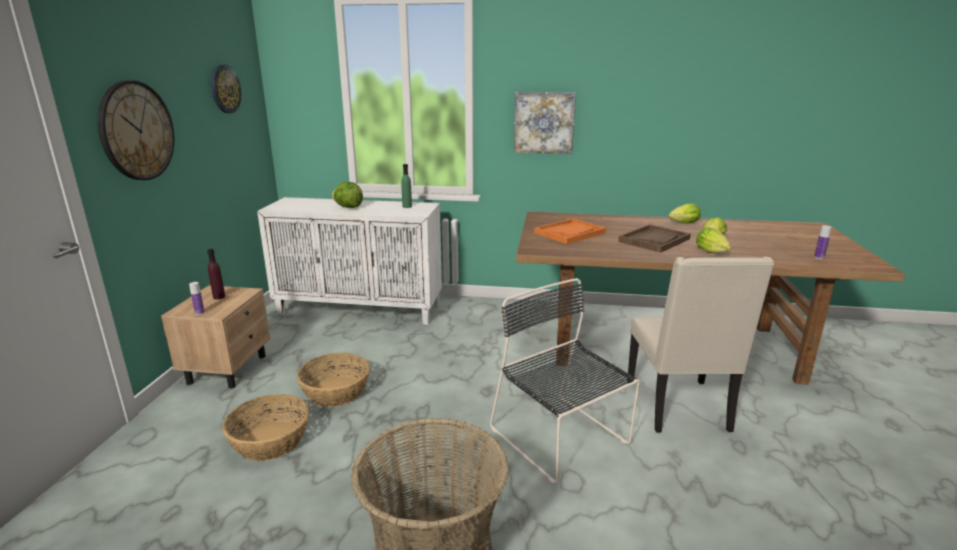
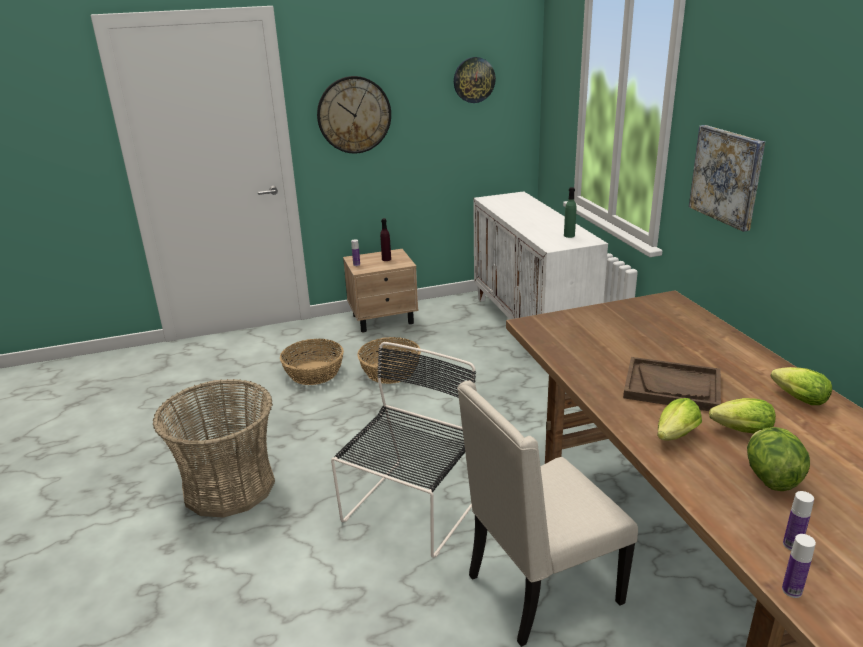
camera: 65 degrees right, 5 degrees up
lettuce [332,182,363,208] -> lettuce moved to [747,427,810,491]
orange tray [534,218,606,244] -> none
none -> bottle [782,534,816,598]

